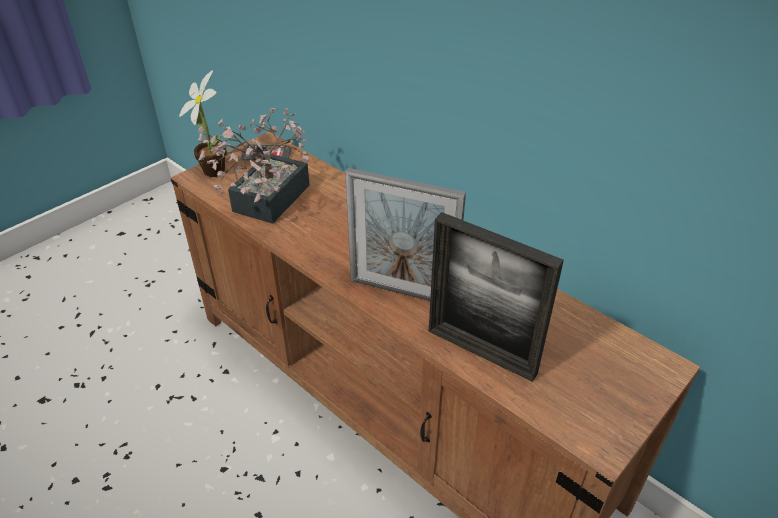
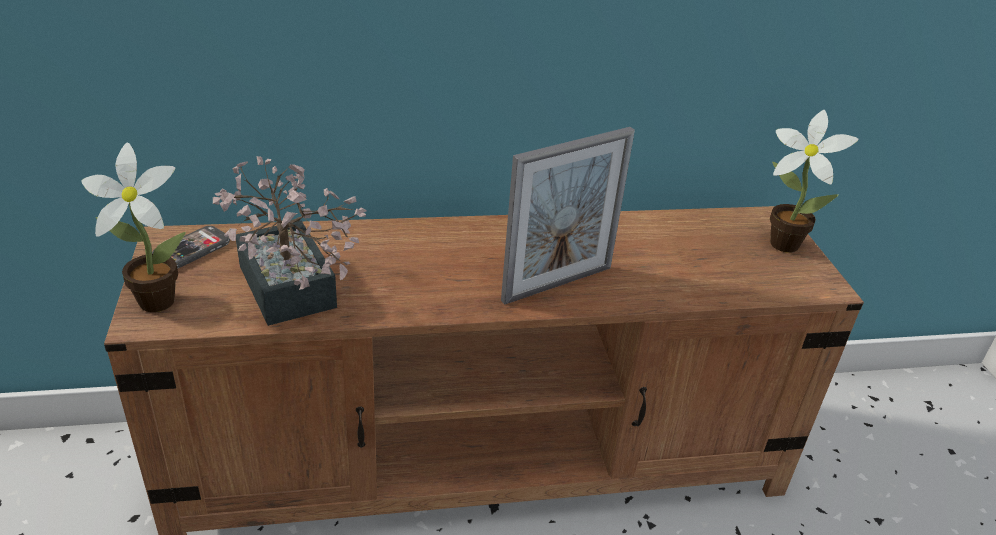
camera: 55 degrees left, 5 degrees down
picture frame [429,212,564,382] -> none
none -> potted plant [770,110,859,253]

